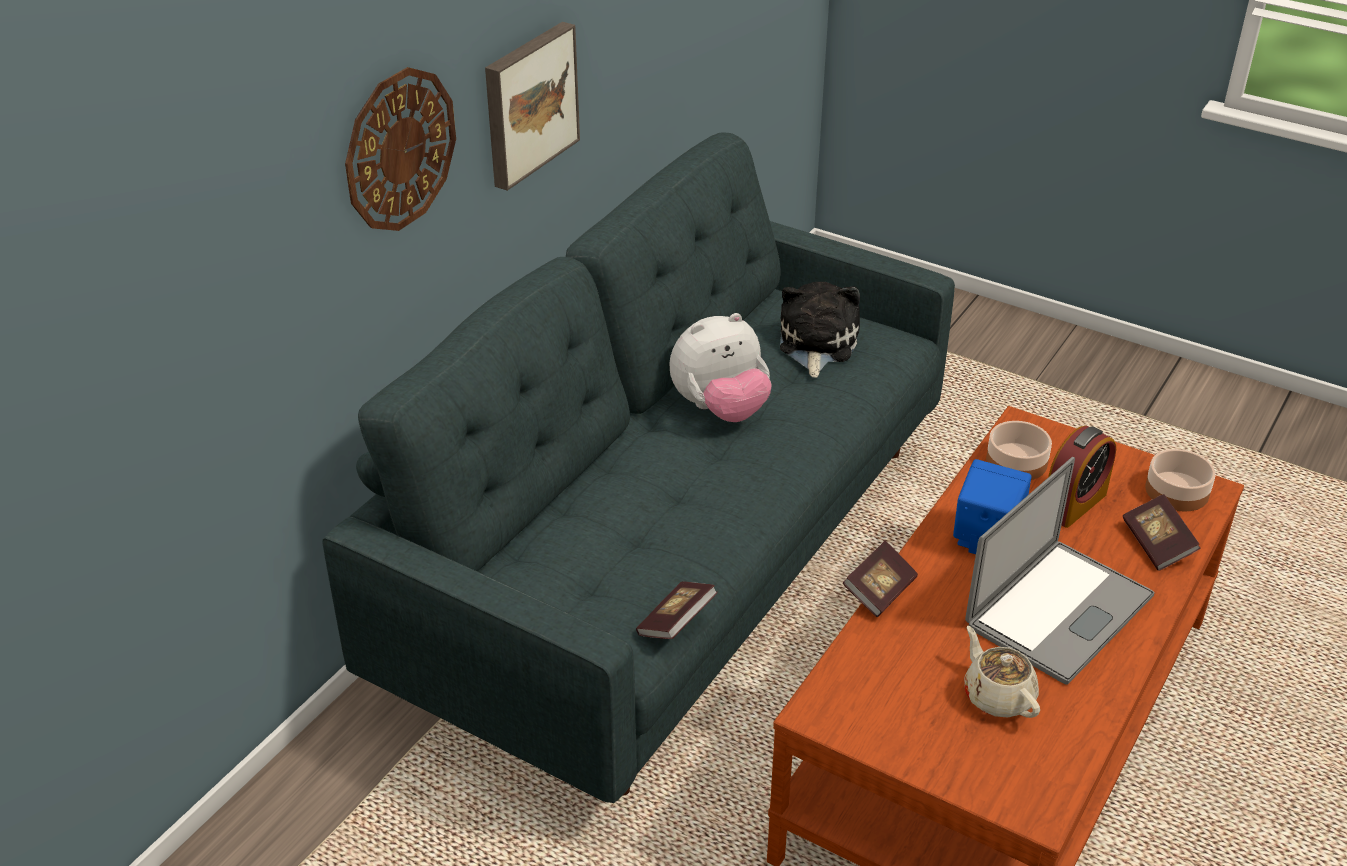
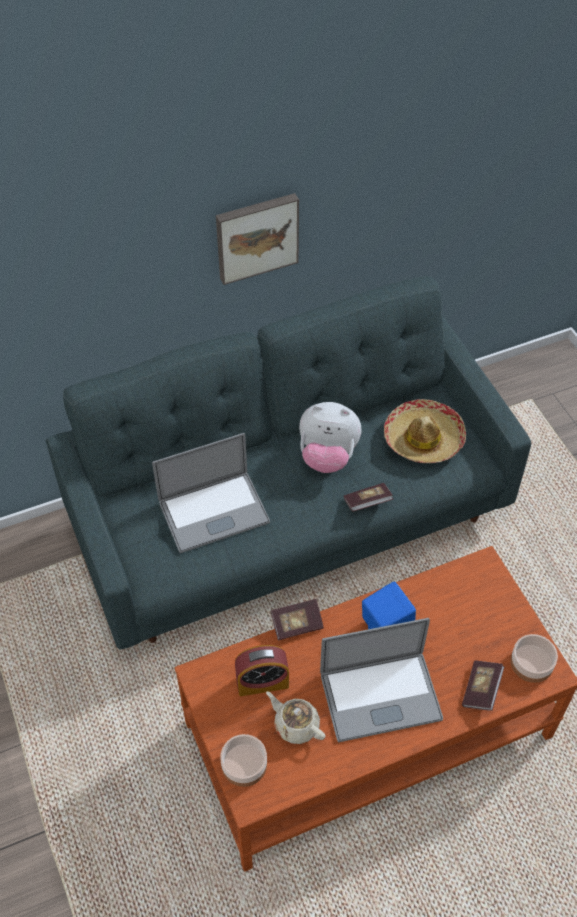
camera: 35 degrees right, 15 degrees up
wall clock [345,67,456,231] -> none
book [636,581,718,639] -> book moved to [344,483,393,512]
plush toy [780,282,860,378] -> hat [384,399,466,463]
beige teapot [964,626,1040,718] -> beige teapot turned 60 degrees counterclockwise [266,692,326,744]
bowl [986,421,1052,480] -> bowl moved to [220,734,267,787]
alarm clock [1048,425,1116,528] -> alarm clock moved to [235,645,289,696]
none -> laptop [152,433,270,553]

